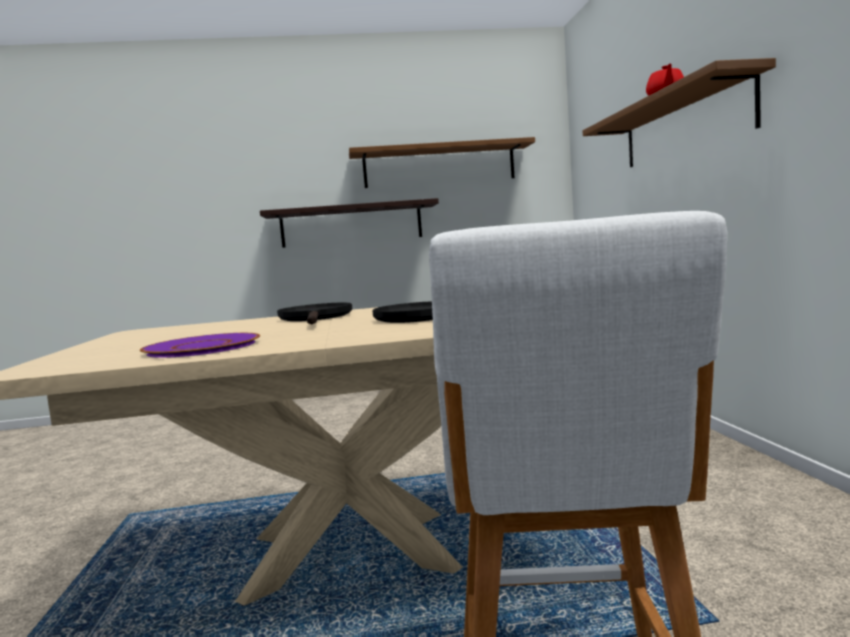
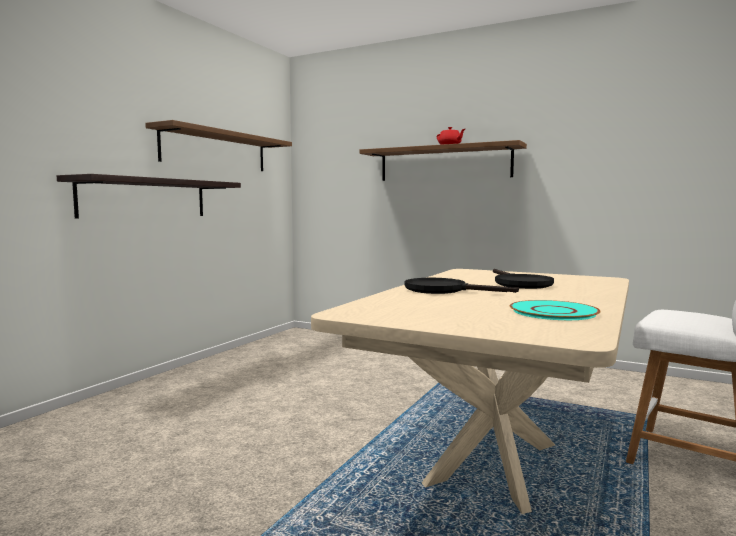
camera: 55 degrees left, 0 degrees up
purple plate [140,333,260,358] -> turquoise plate [510,300,601,320]

